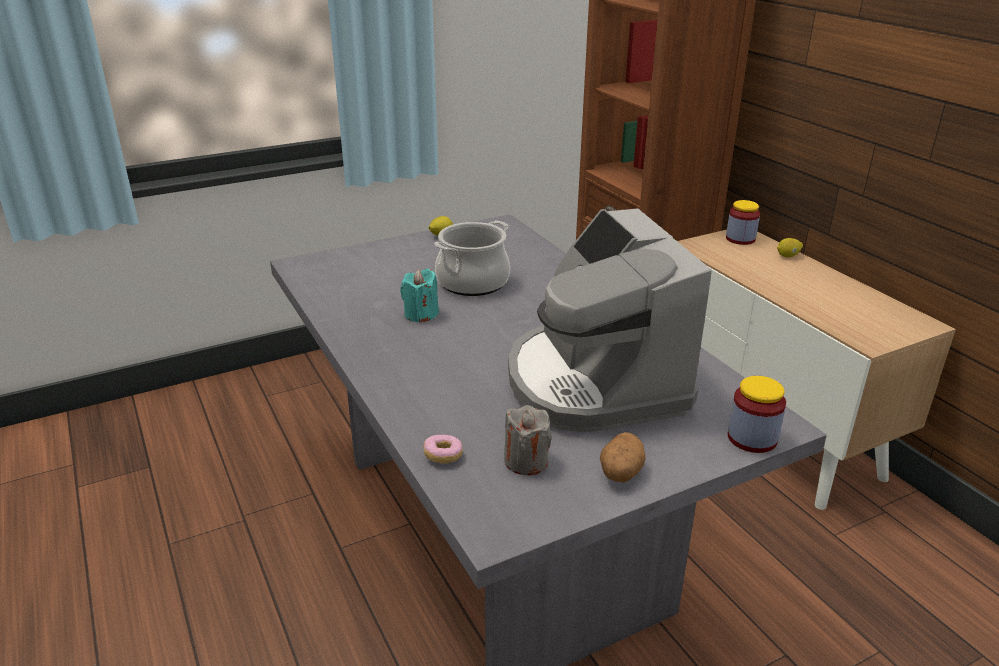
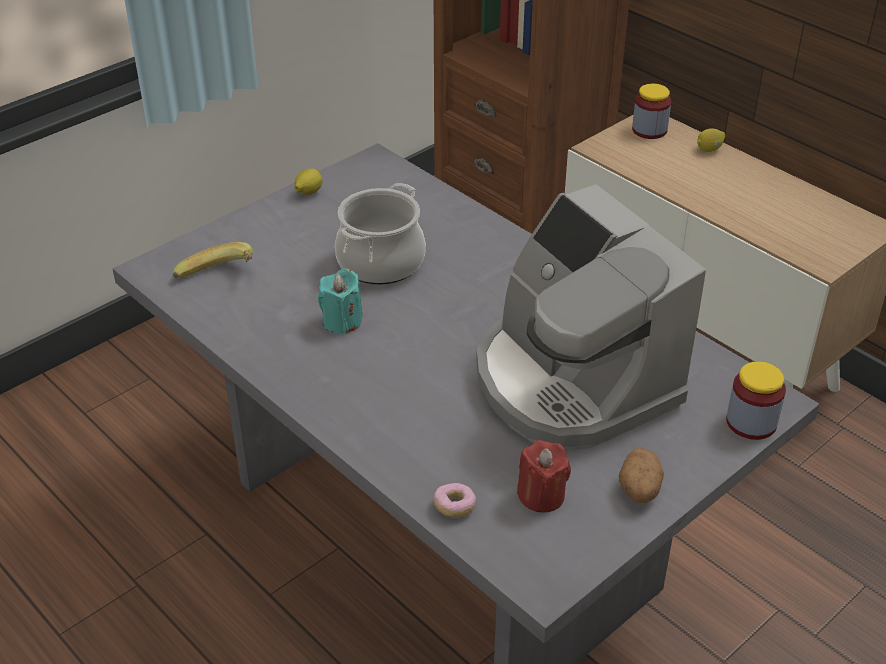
camera: 15 degrees left, 10 degrees up
grey candle [504,405,552,475] -> red candle [517,440,571,513]
none -> banana [173,242,254,278]

